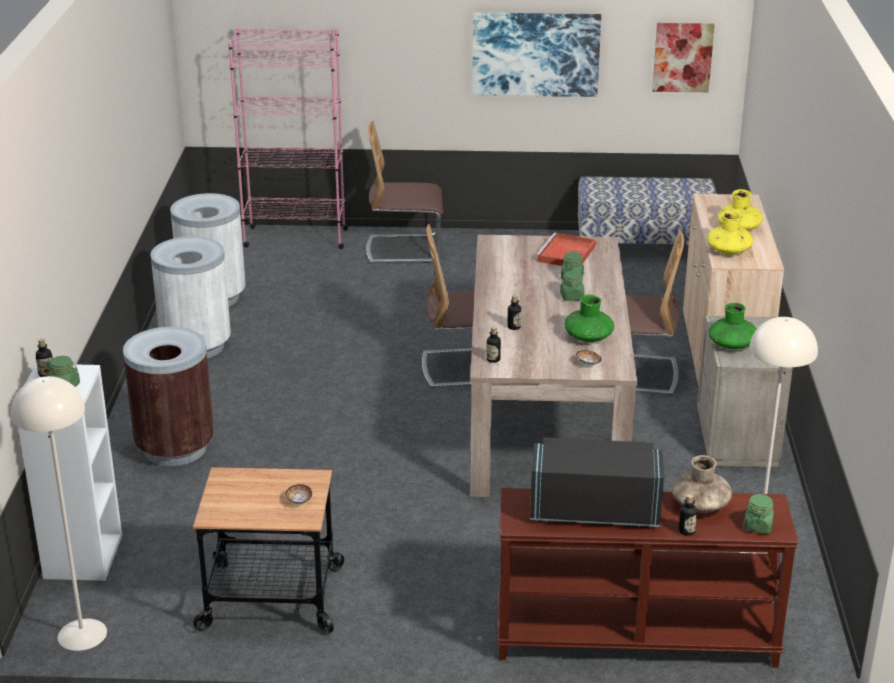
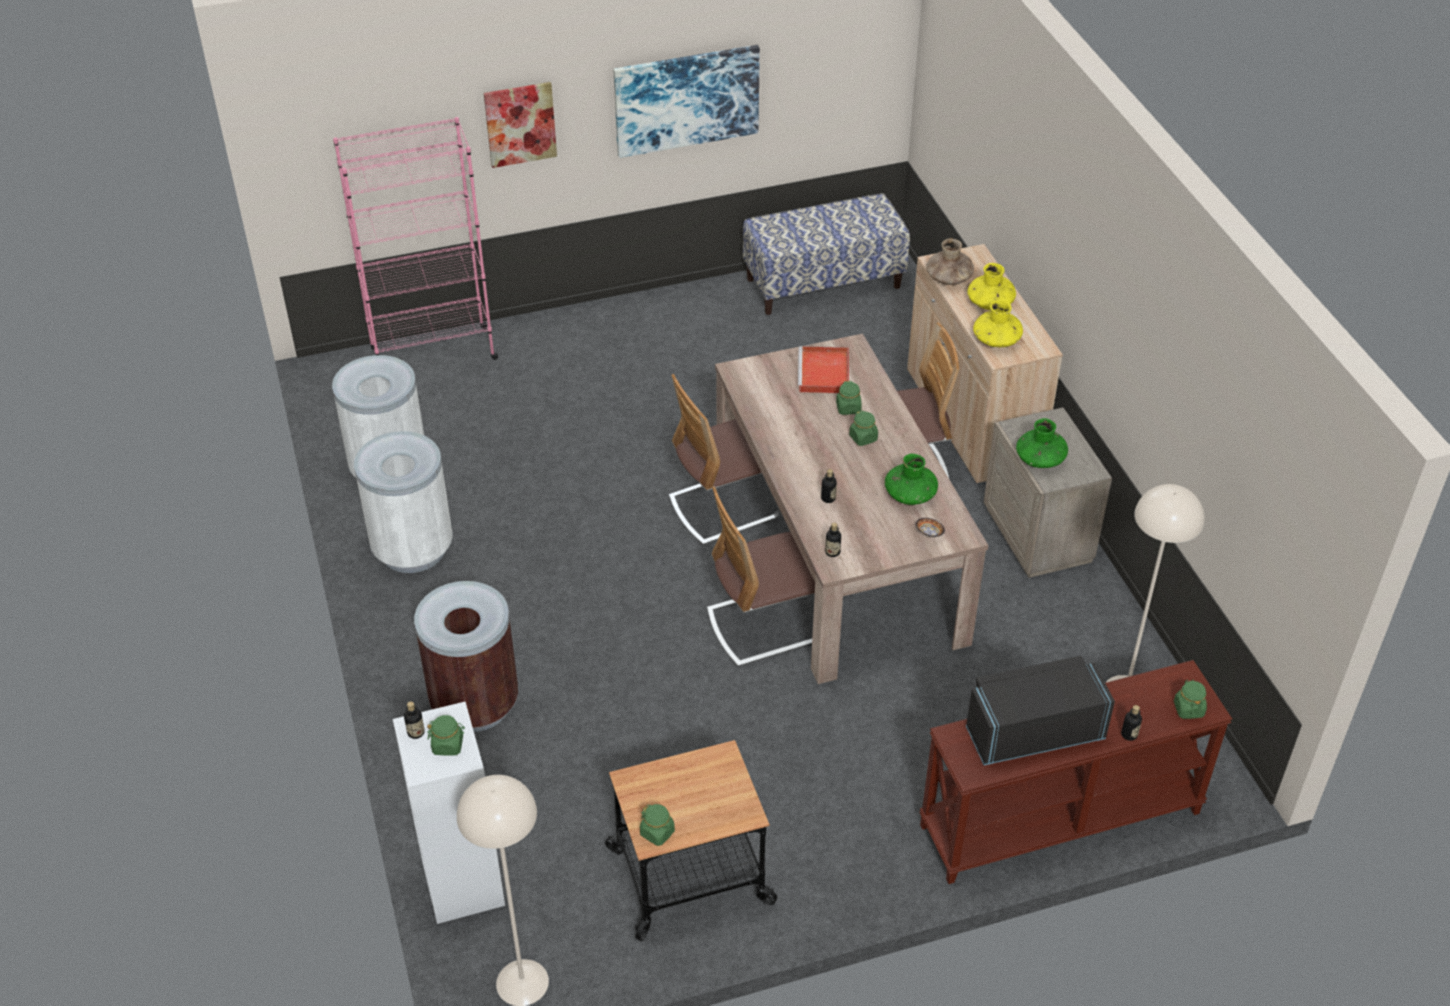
camera: 20 degrees left, 15 degrees up
bowl [286,484,312,504] -> none
chair [366,121,443,263] -> chair moved to [707,487,815,667]
picture [652,23,715,92] -> picture moved to [484,82,557,168]
brown vase [672,455,732,513] -> brown vase moved to [926,239,974,285]
none -> green jar [640,804,675,846]

